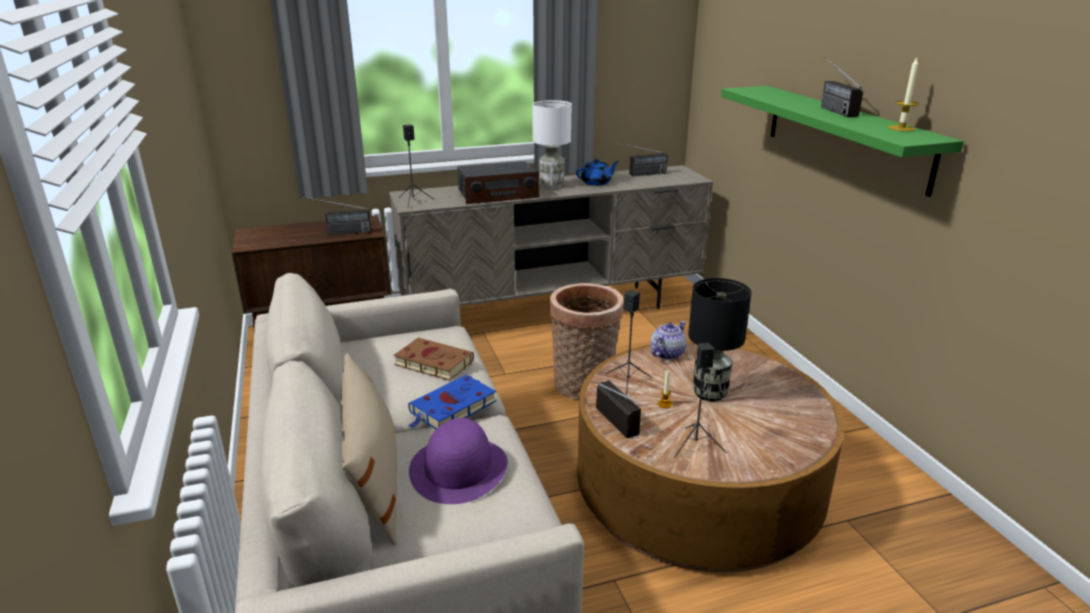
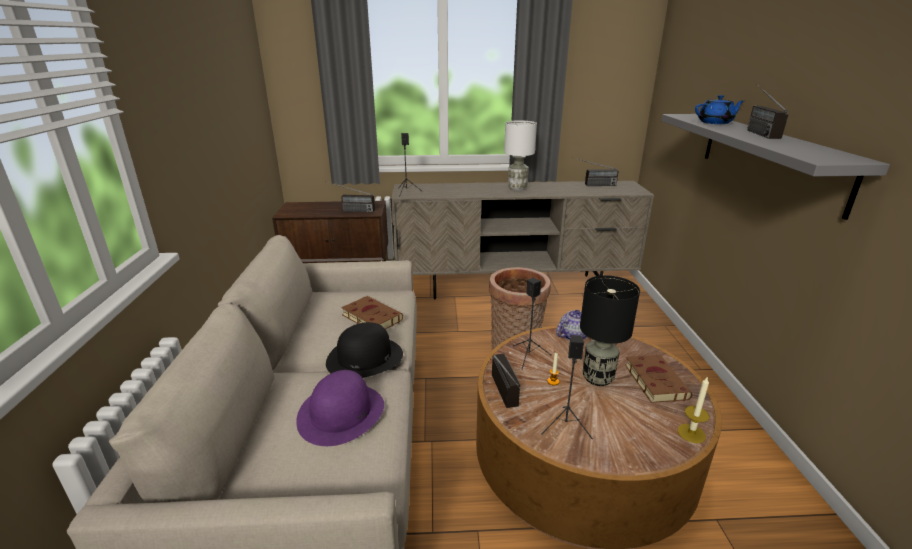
camera: 15 degrees right, 0 degrees up
beige pillow [340,352,397,546] -> none
blue book [408,375,496,429] -> black hat [326,322,403,378]
radio [457,161,539,204] -> none
blue teapot [576,159,619,186] -> blue teapot moved to [695,95,745,124]
green shelf [721,86,964,197] -> grey shelf [661,114,890,220]
candle [888,57,919,131] -> candle moved to [677,376,710,443]
none -> brown book [625,355,692,403]

